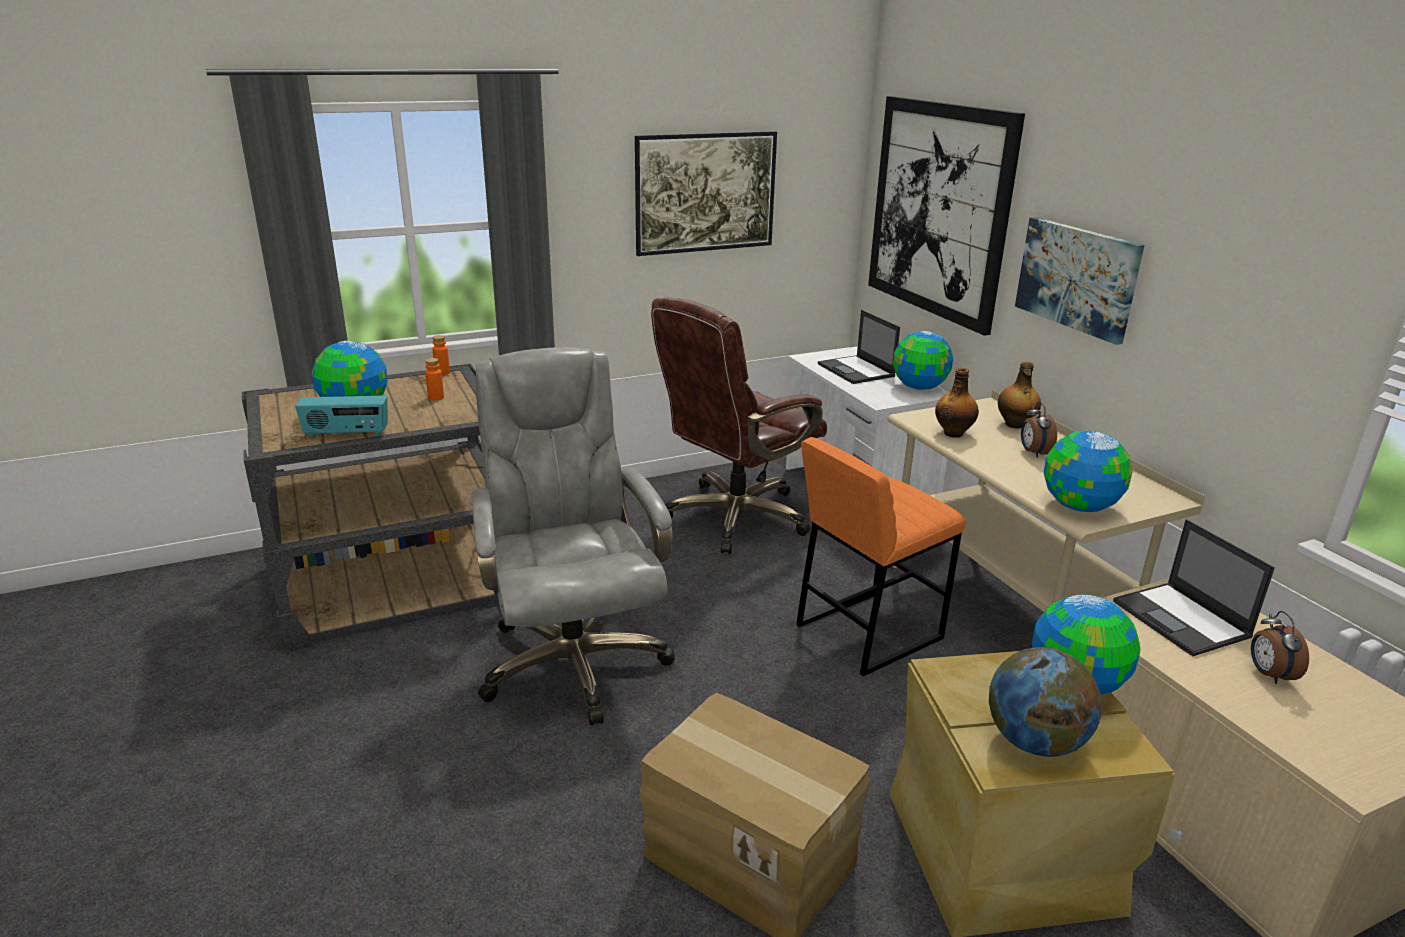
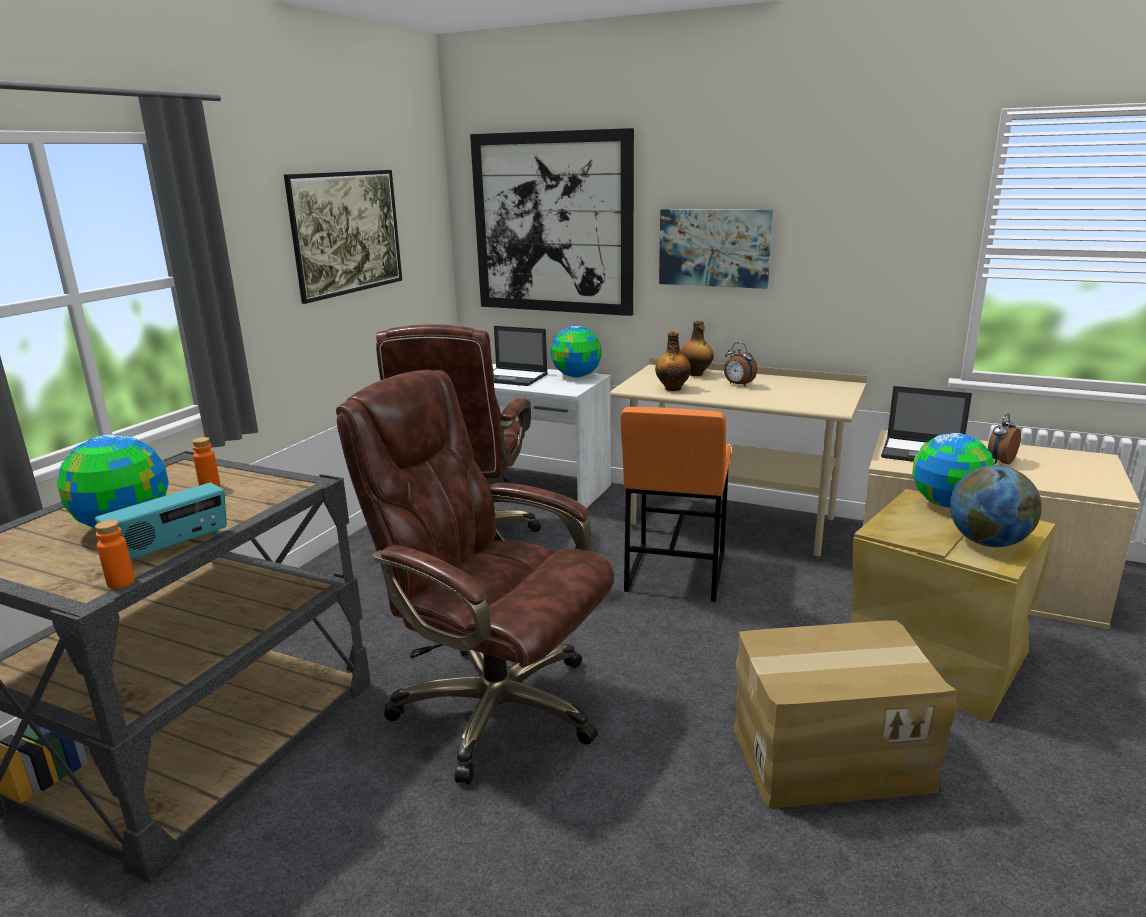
camera: 40 degrees left, 5 degrees down
orange bottle [432,335,450,375] -> orange bottle moved to [95,520,135,589]
grey office chair [472,347,675,726] -> brown office chair [336,370,614,784]
globe [1044,431,1133,512] -> none
alarm clock [1251,611,1309,684] -> alarm clock turned 90 degrees clockwise [988,413,1021,464]

